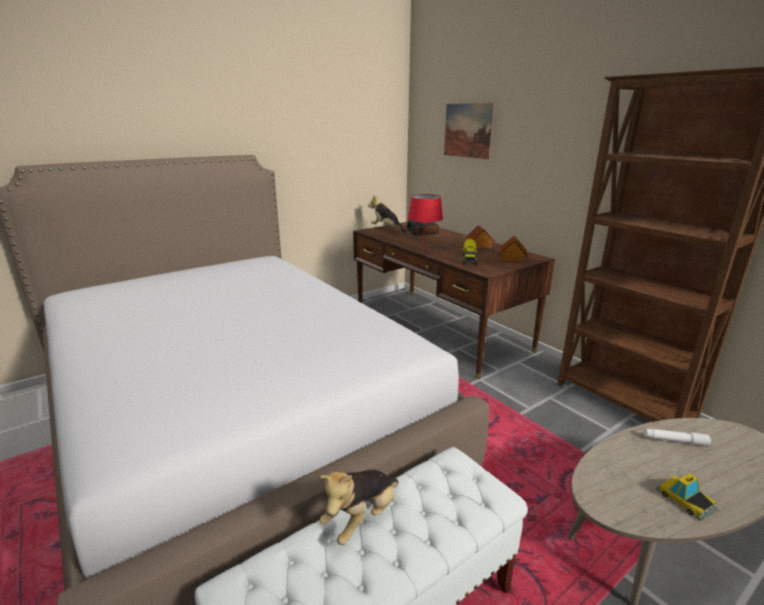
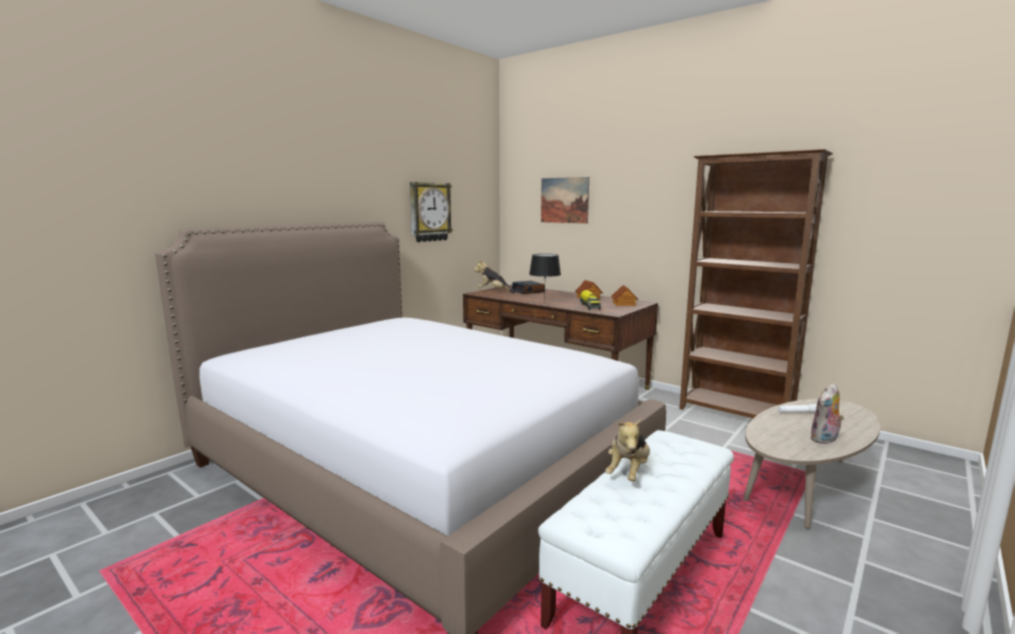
camera: 15 degrees left, 10 degrees down
red table lamp [408,194,443,246] -> black table lamp [529,254,561,303]
toy car [656,473,718,520] -> plush toy [810,383,844,444]
none -> wall clock [410,182,453,242]

